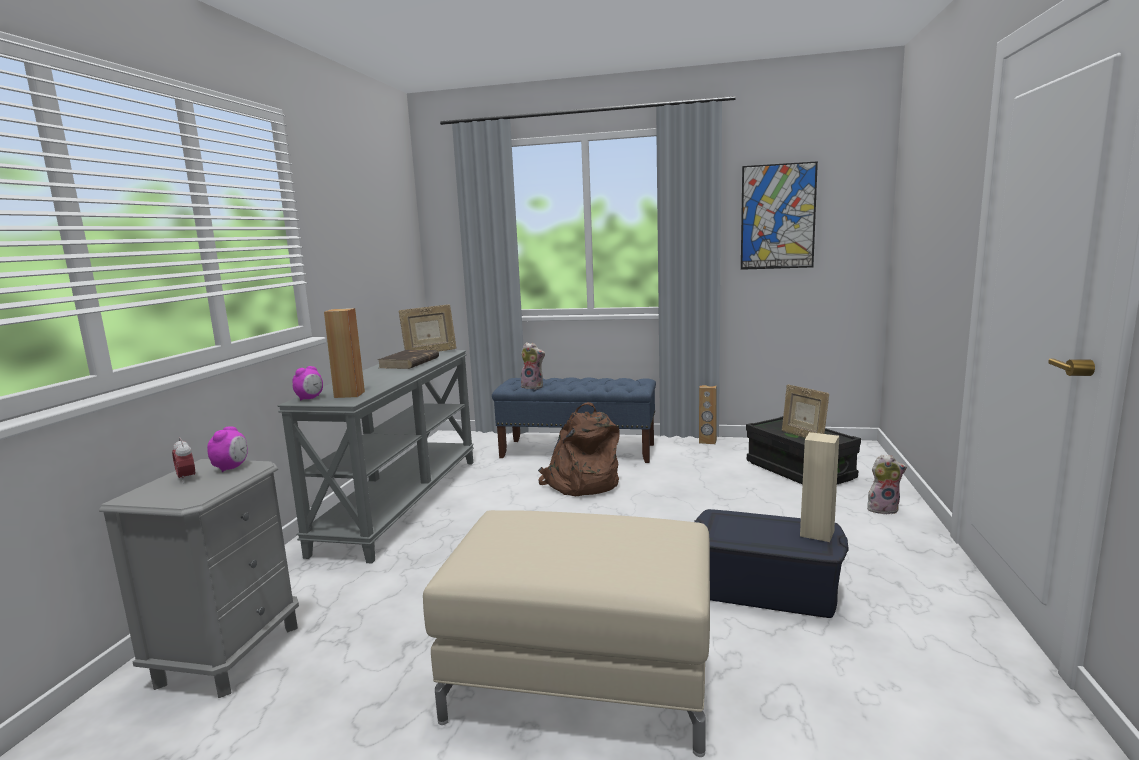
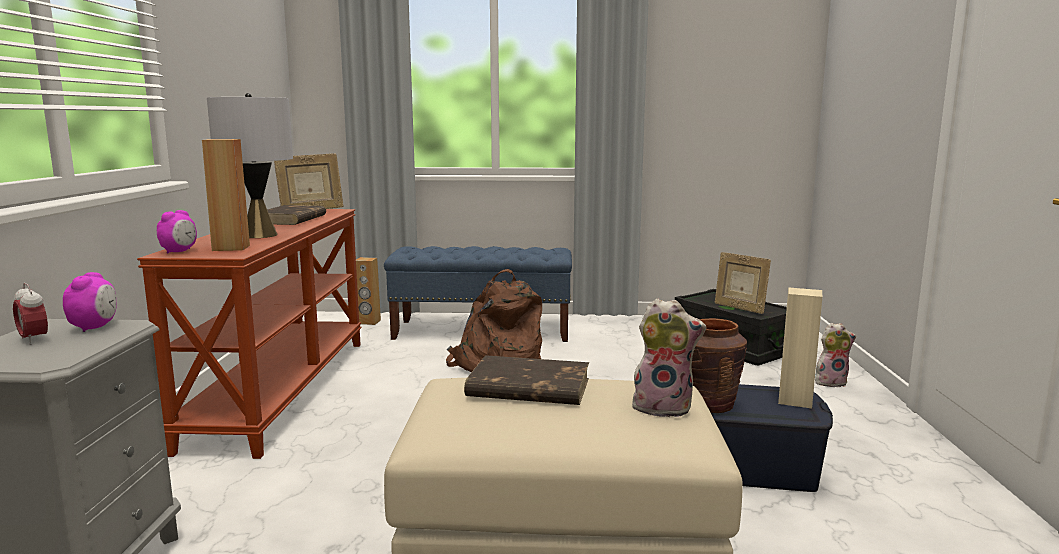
camera: 10 degrees left, 0 degrees up
grey console table [278,350,474,564] -> brown console table [137,209,362,459]
plush toy [521,342,545,389] -> plush toy moved to [632,298,706,417]
brown speaker [699,385,717,444] -> brown speaker moved to [356,257,381,325]
picture [741,161,818,270] -> none
none -> grey table lamp [207,93,293,238]
none -> brown book [464,355,589,405]
none -> brown vase [691,318,747,413]

